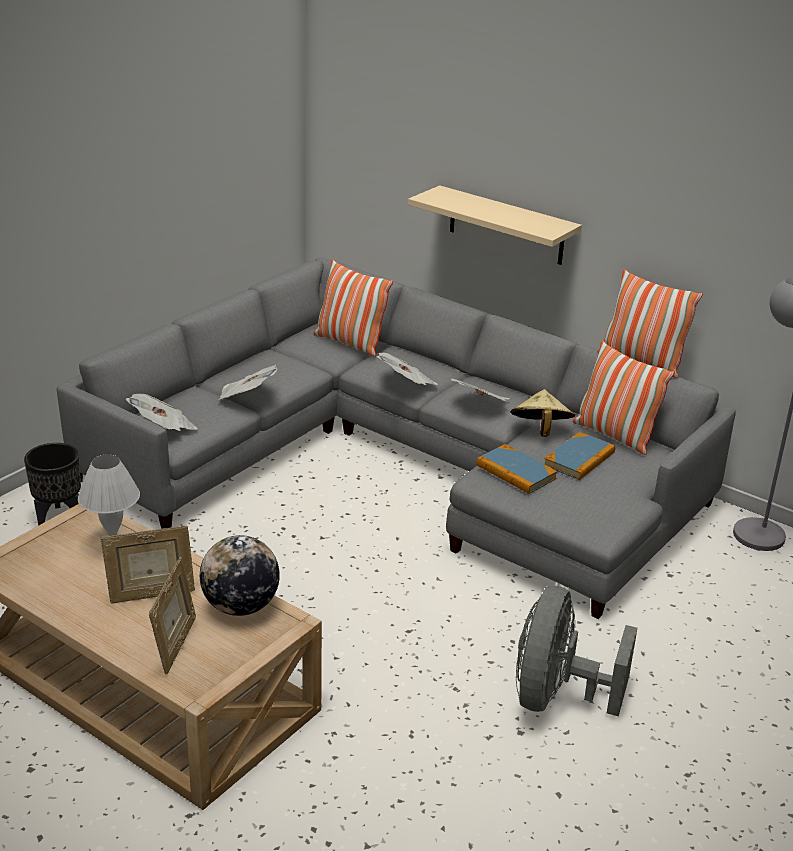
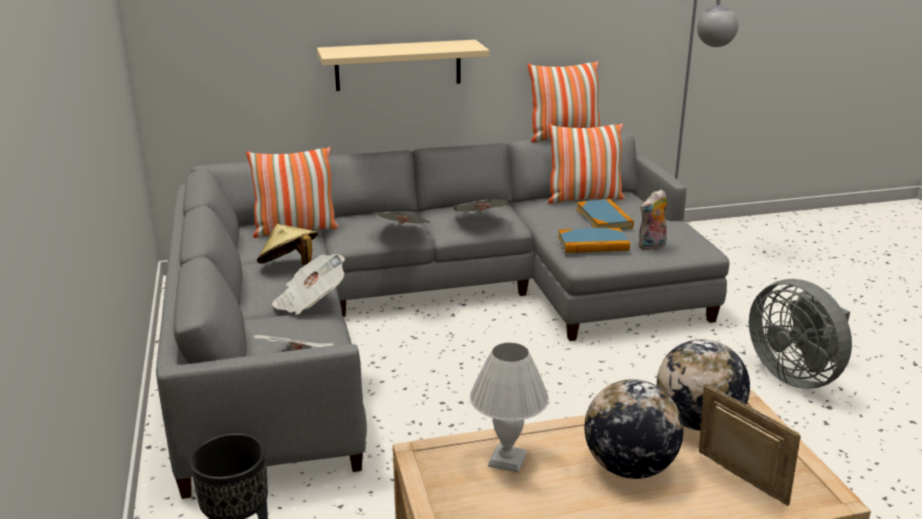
camera: 50 degrees left, 5 degrees down
picture frame [101,525,195,604] -> globe [584,379,683,479]
beige hat [511,389,575,437] -> beige hat moved to [257,224,318,265]
none -> plush toy [638,189,667,250]

